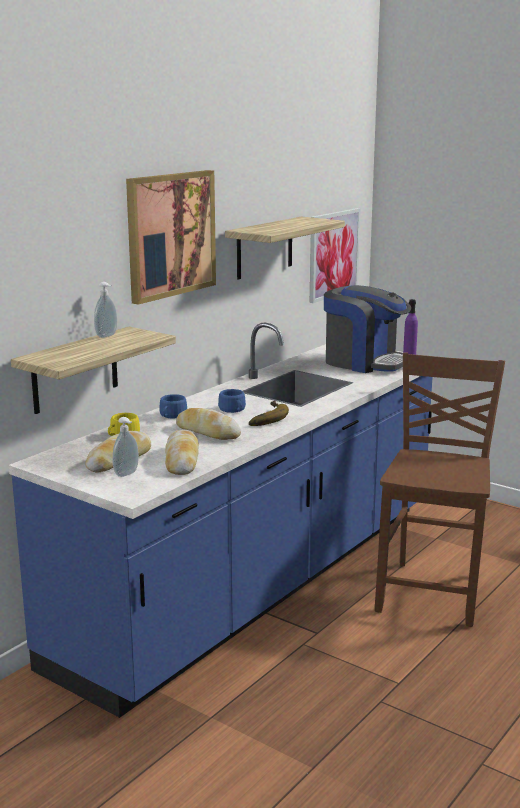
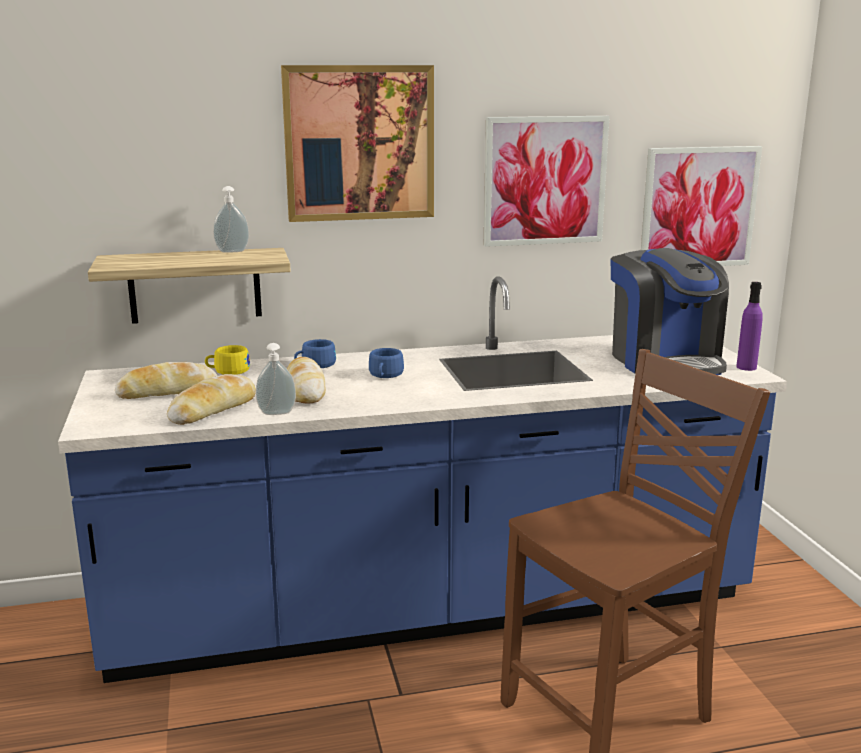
camera: 40 degrees right, 0 degrees up
soap dispenser [112,417,139,477] -> soap dispenser moved to [256,343,296,415]
shelf [225,217,345,280] -> picture [484,116,610,247]
banana [249,401,289,426] -> none

